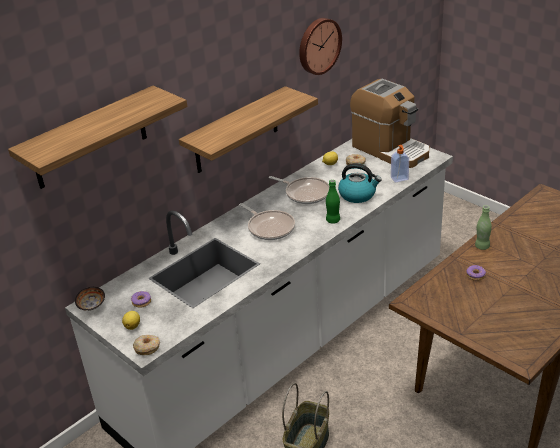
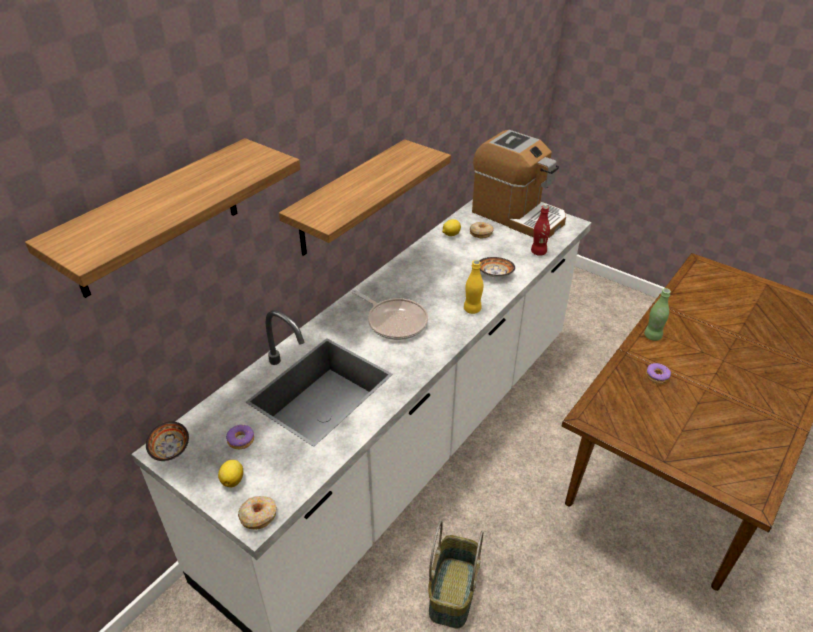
camera: 10 degrees left, 5 degrees up
frying pan [269,176,329,204] -> none
wall clock [299,18,342,75] -> none
green bottle [326,180,340,224] -> yellow bottle [464,260,483,314]
kettle [338,163,382,203] -> bowl [480,257,515,277]
soap dispenser [391,145,409,183] -> red bottle [531,205,550,256]

